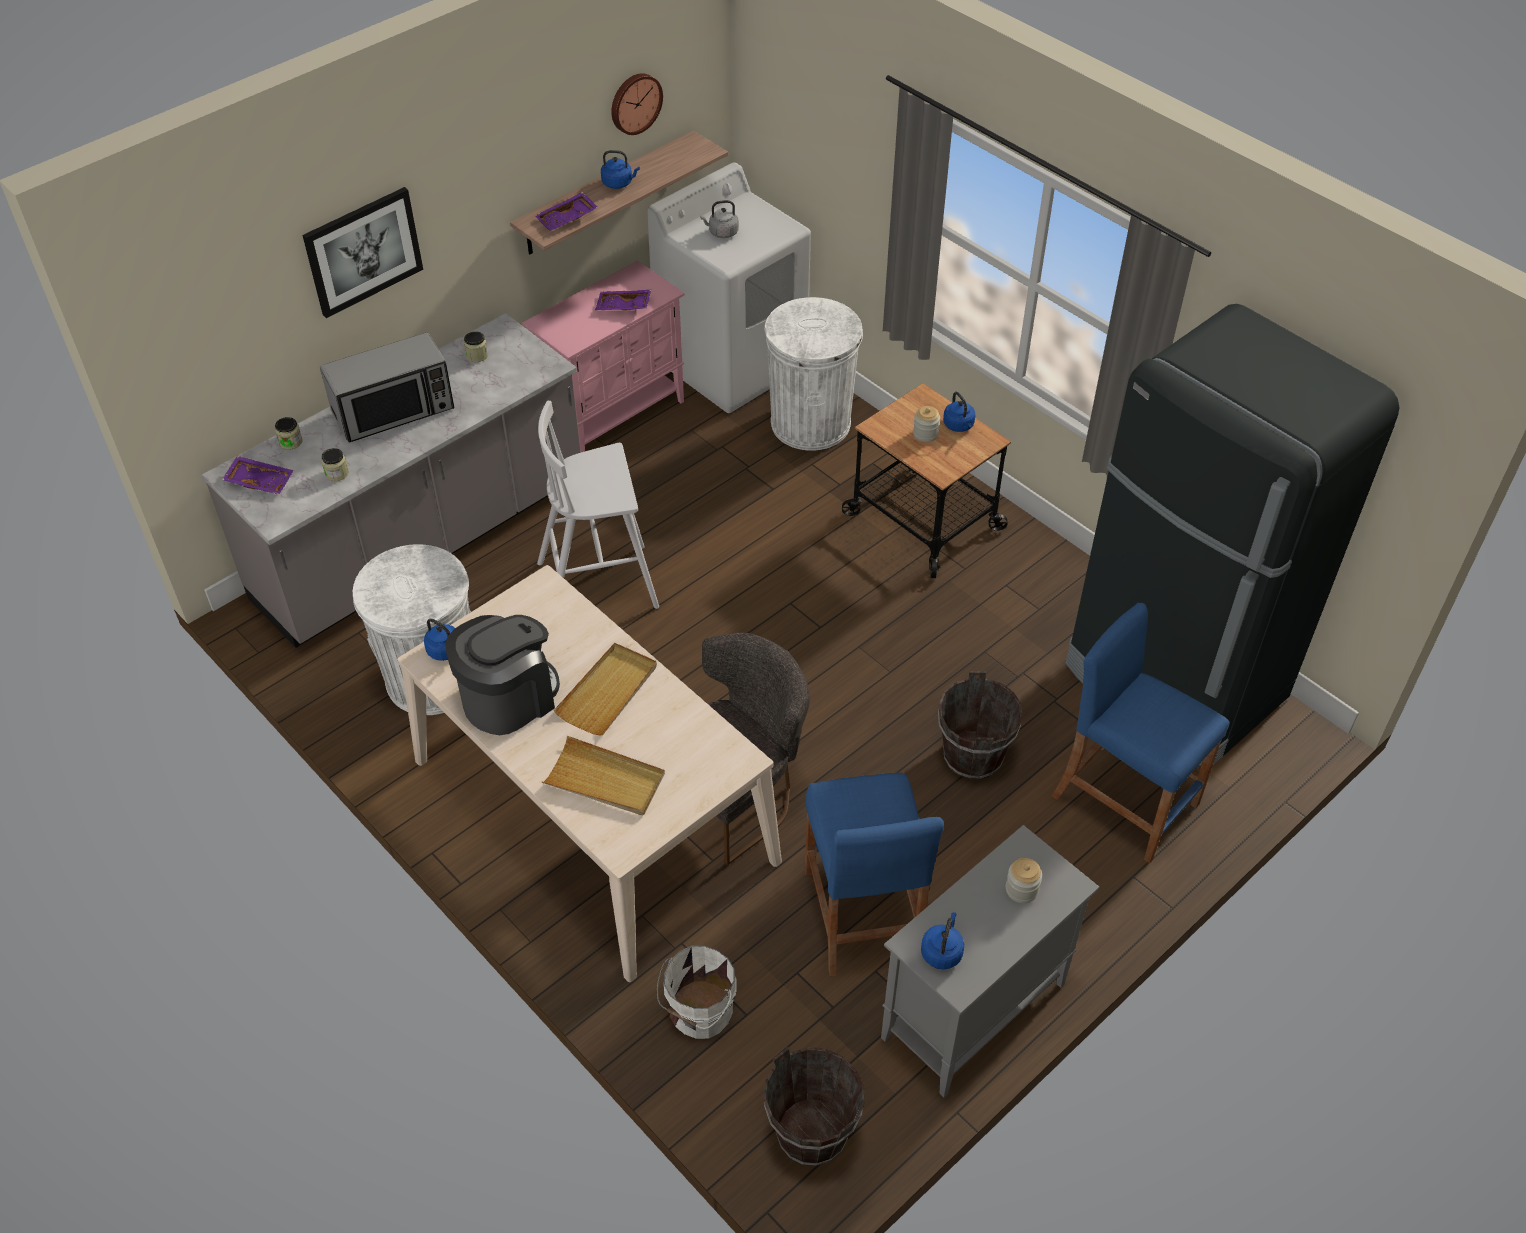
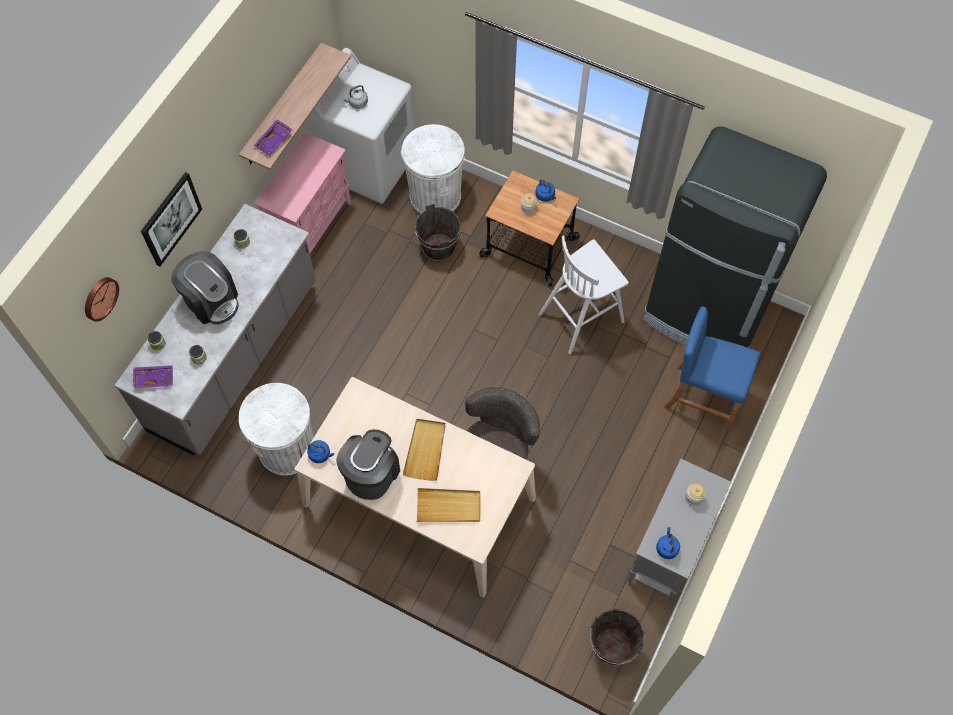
camera: 20 degrees left, 15 degrees up
microwave [320,332,454,442] -> coffee machine [171,251,239,324]
white stool [537,401,659,609] -> white stool moved to [539,235,629,354]
purple tray [595,290,651,310] -> none
blue kettle [601,150,640,189] -> none
wall clock [611,73,663,135] -> wall clock moved to [85,277,119,322]
white bucket [657,946,736,1039] -> none
blue stool [805,773,944,976] -> none
brown bucket [938,671,1023,779] -> brown bucket moved to [415,204,461,261]

